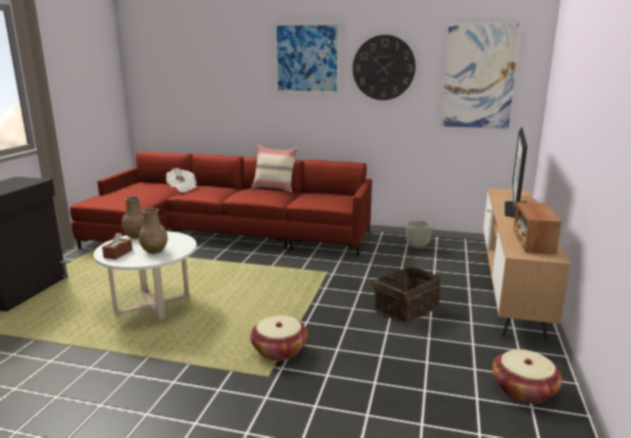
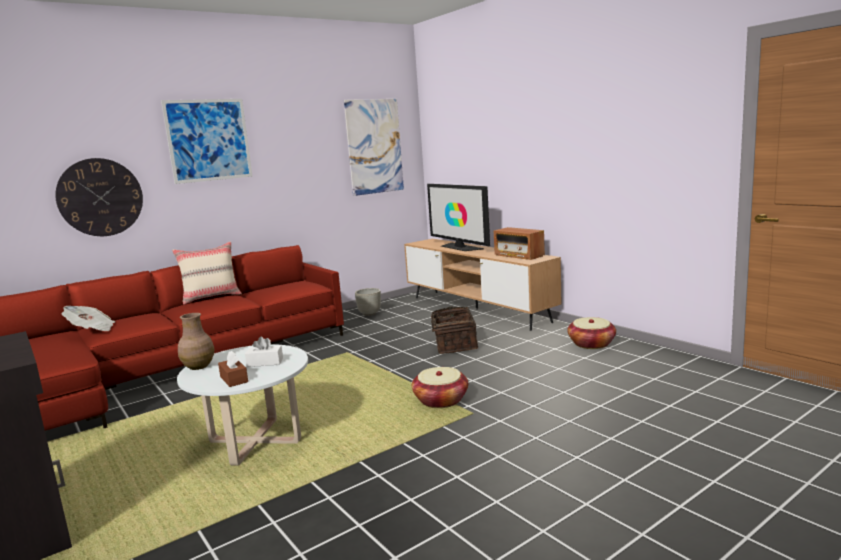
camera: 50 degrees left, 5 degrees down
brown vase [139,208,168,254] -> white tissue box [245,336,283,367]
wall clock [353,35,416,100] -> wall clock moved to [55,158,143,236]

